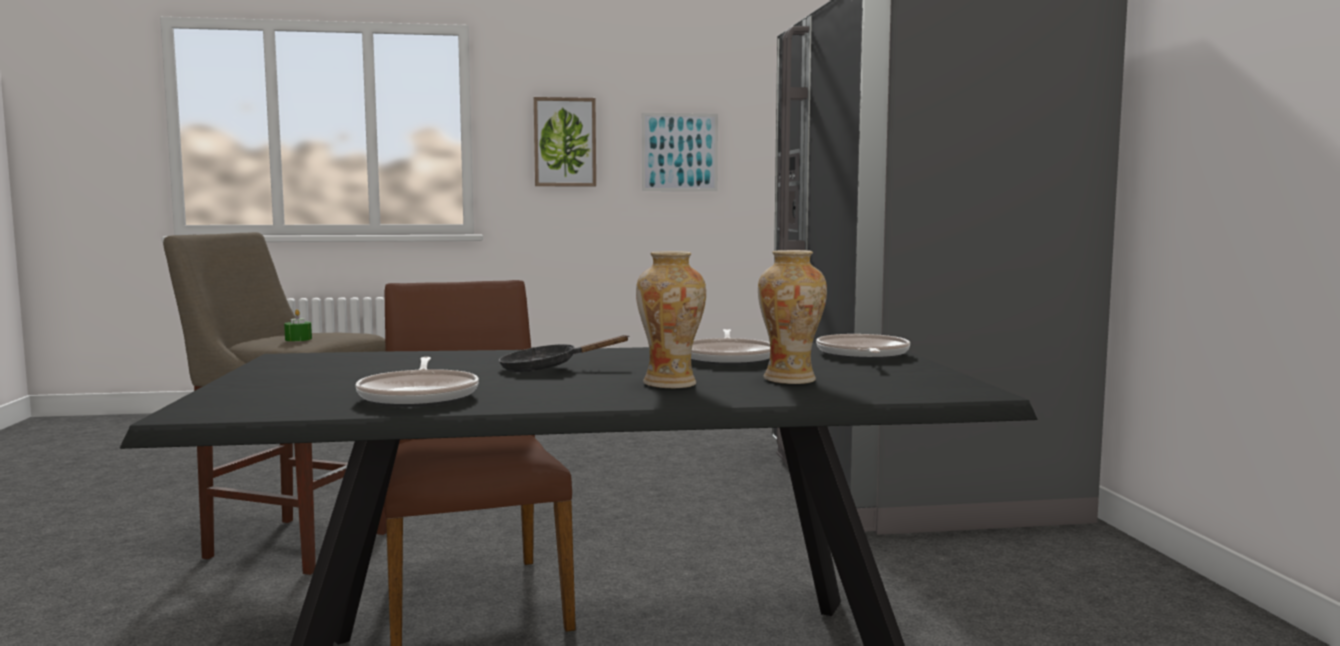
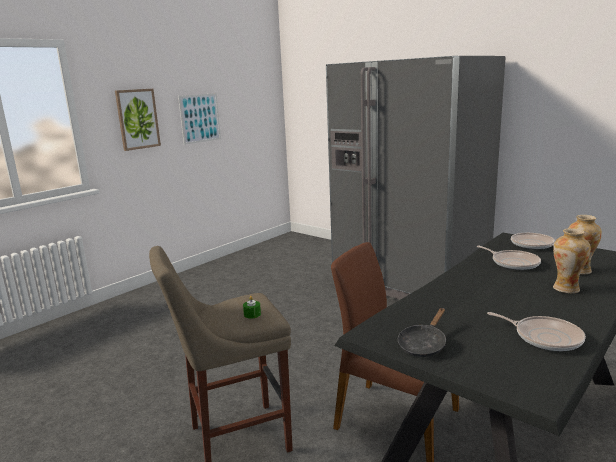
camera: 40 degrees left, 10 degrees up
black frying pan [499,335,630,372] -> black frying pan moved to [398,308,446,357]

